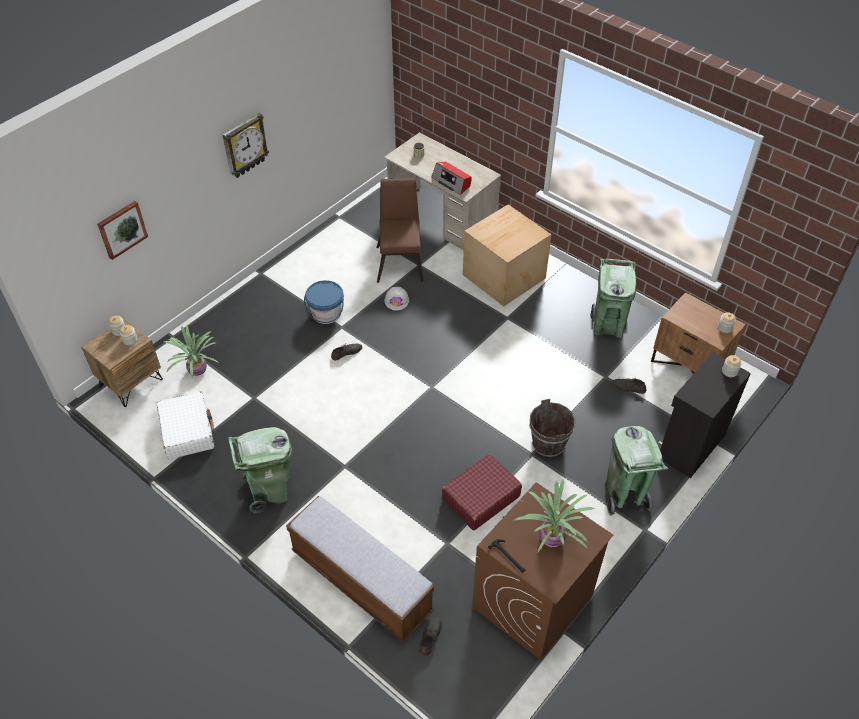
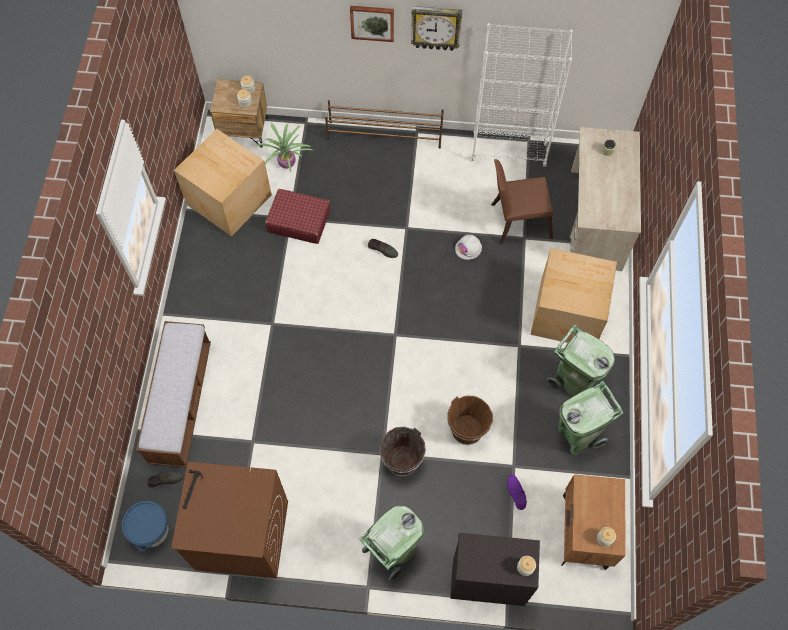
camera: 55 degrees right, 15 degrees up
picture [97,201,148,260] -> picture moved to [350,6,394,42]
white suitcase [157,392,214,459] -> cardboard box [174,129,272,237]
green trash can [228,427,292,513] -> green trash can moved to [546,325,615,397]
blue bucket [304,280,344,324] -> blue bucket moved to [122,501,168,551]
brown chair [377,178,423,283] -> brown chair turned 150 degrees counterclockwise [491,159,554,244]
radio [432,161,471,195] -> none
red suitcase [442,454,522,530] -> red suitcase moved to [265,189,330,244]
potted plant [515,479,595,552] -> none
grey shoe [612,378,646,394] -> purple shoe [507,474,527,510]
none -> brown shoe rack [325,100,444,148]
none -> brown bucket [448,396,493,445]
none -> white bookcase [471,23,573,167]

